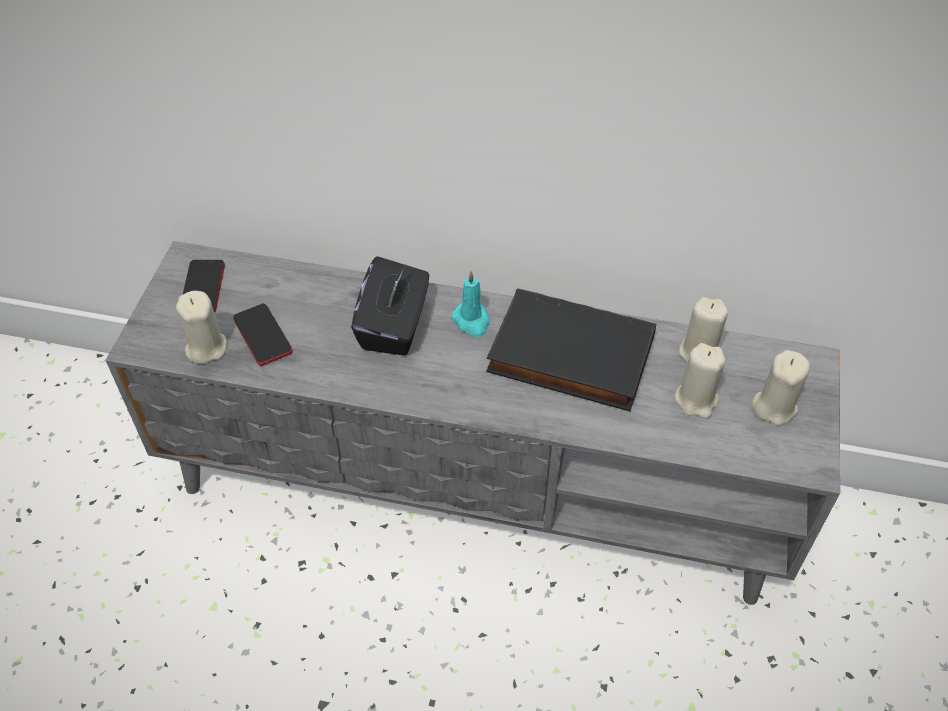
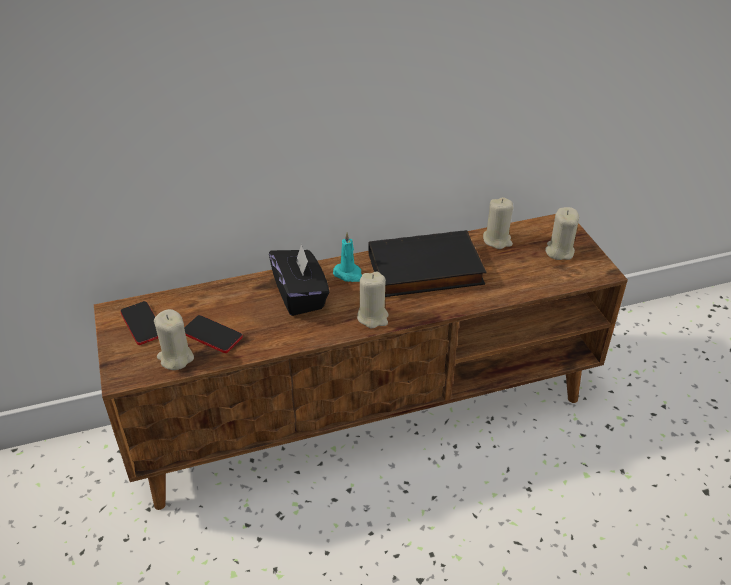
camera: 30 degrees left, 10 degrees down
grey tv stand [105,241,840,605] -> brown tv stand [94,214,628,510]
beige candle [675,343,726,419] -> beige candle moved to [357,272,388,328]

